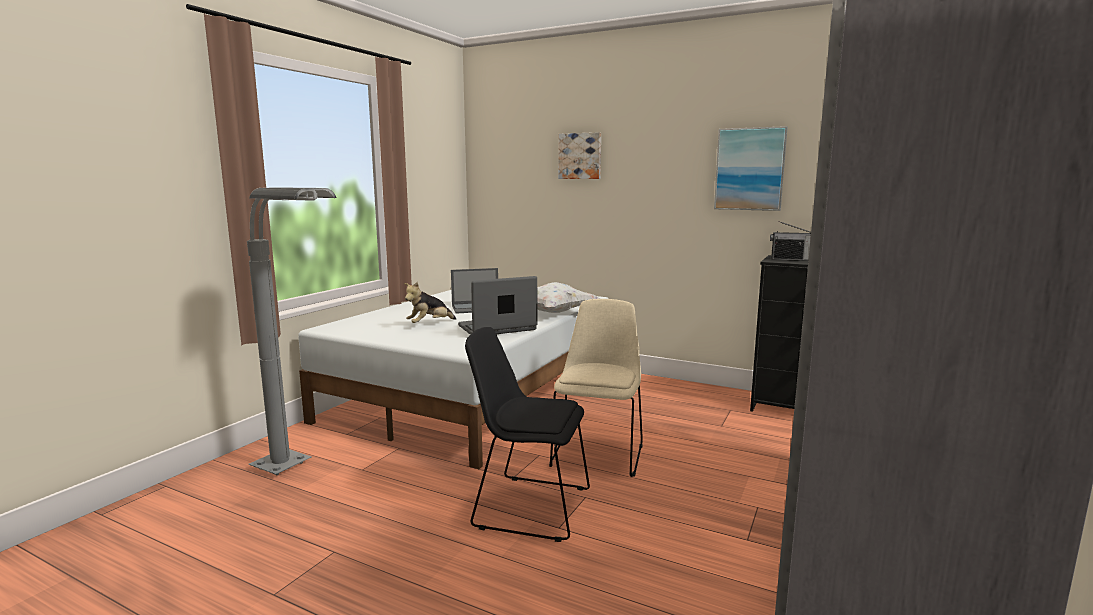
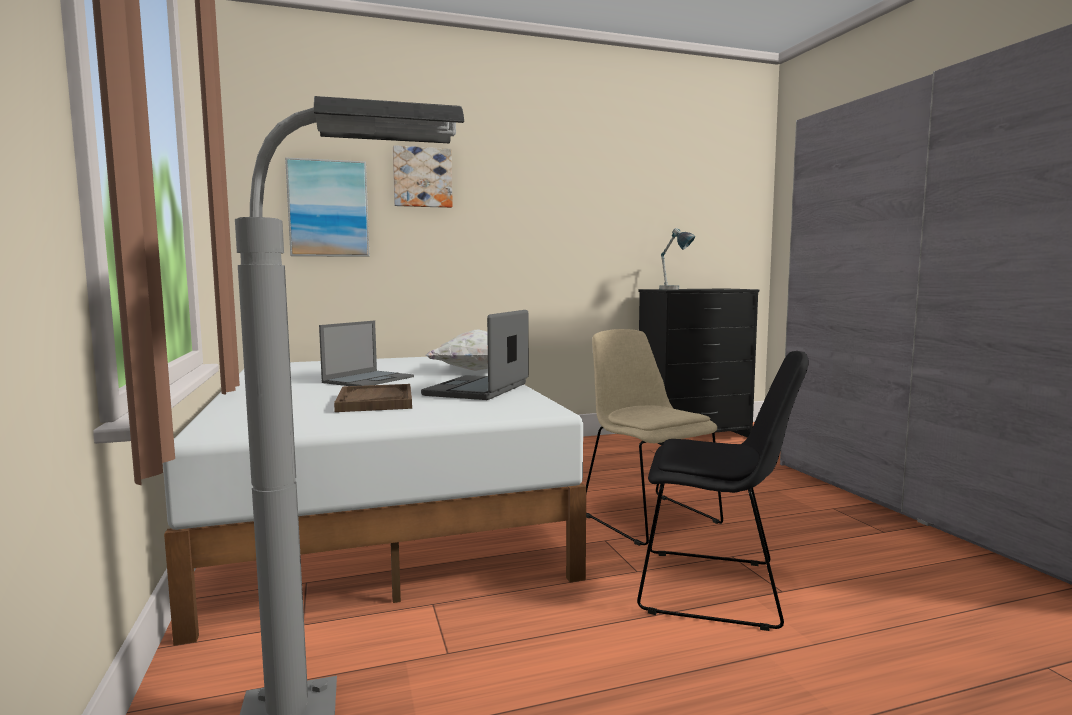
camera: 45 degrees left, 5 degrees down
plush toy [404,282,456,323] -> brown tray [334,384,412,412]
black chair [465,327,590,542] -> black chair turned 135 degrees counterclockwise [637,351,809,631]
picture [714,126,788,211] -> picture moved to [285,157,369,257]
radio [770,221,811,261] -> table lamp [659,228,695,289]

